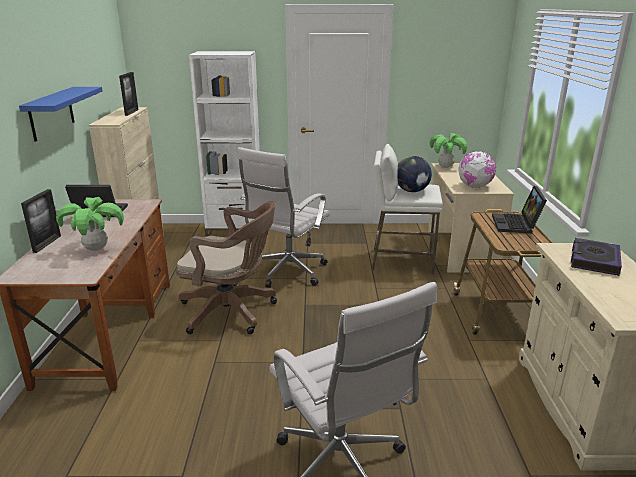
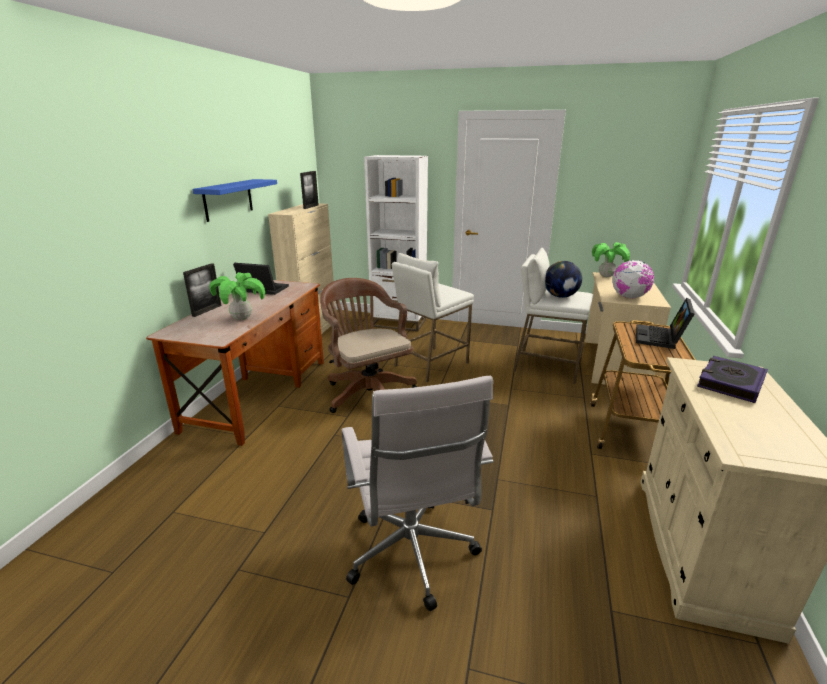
camera: 15 degrees right, 0 degrees up
brown office chair [176,201,277,334] -> brown office chair turned 150 degrees counterclockwise [320,278,417,413]
white office chair [237,147,330,288] -> white stool [392,253,474,382]

